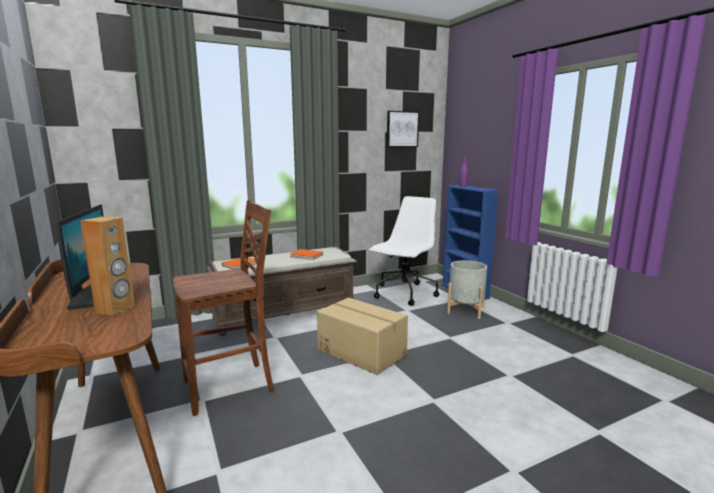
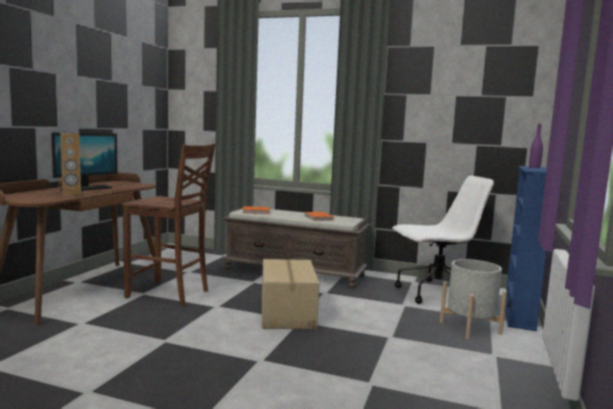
camera: 45 degrees right, 5 degrees down
picture [387,111,419,147] -> none

